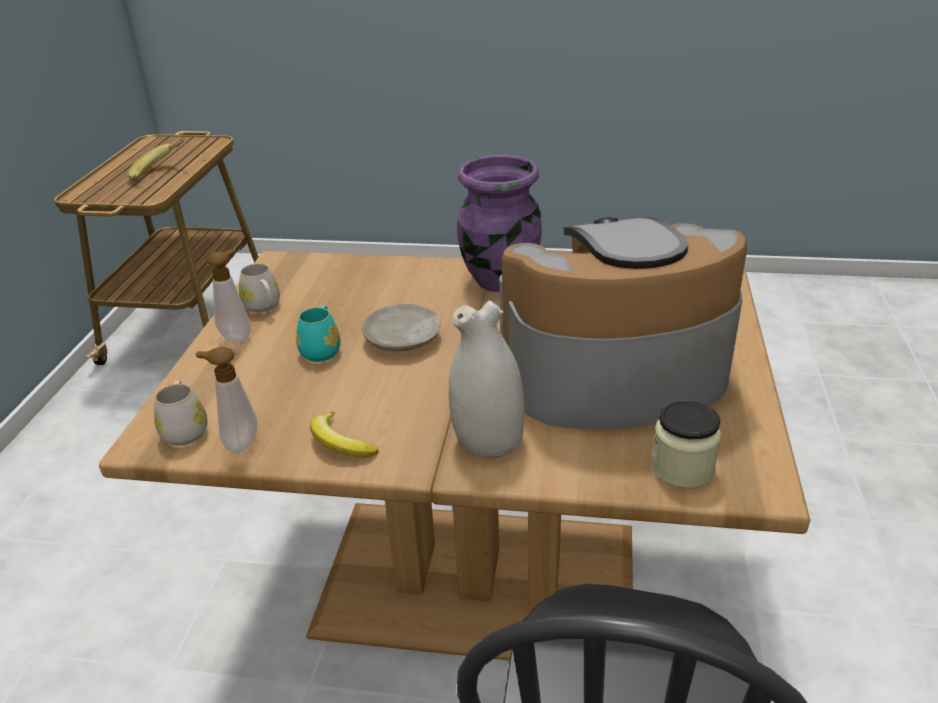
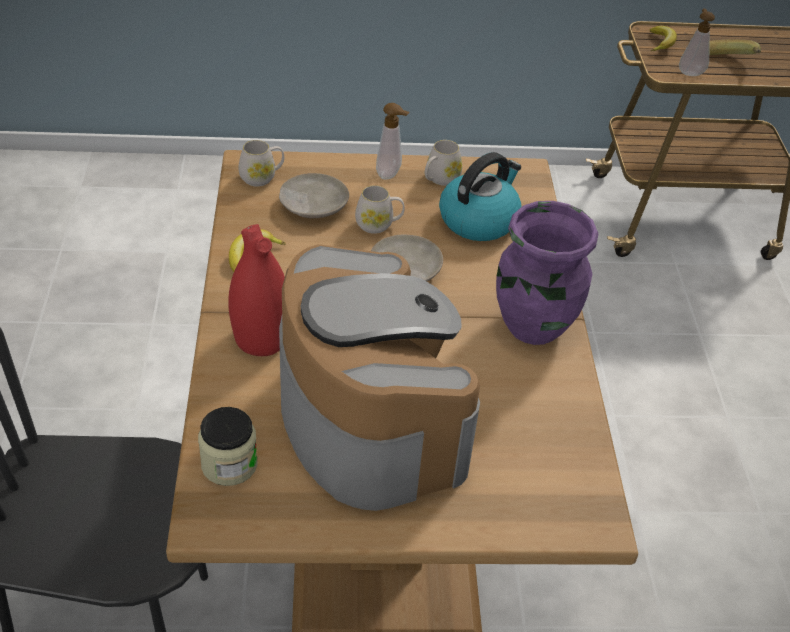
camera: 75 degrees right, 10 degrees up
soap dispenser [196,347,257,453] -> soap dispenser moved to [679,9,715,76]
turquoise mug [296,306,341,362] -> white mug [355,185,405,234]
white vase [449,300,524,458] -> red vase [228,224,285,356]
none -> beige plate [279,173,349,218]
none -> kettle [439,152,521,241]
none -> banana [650,26,677,51]

